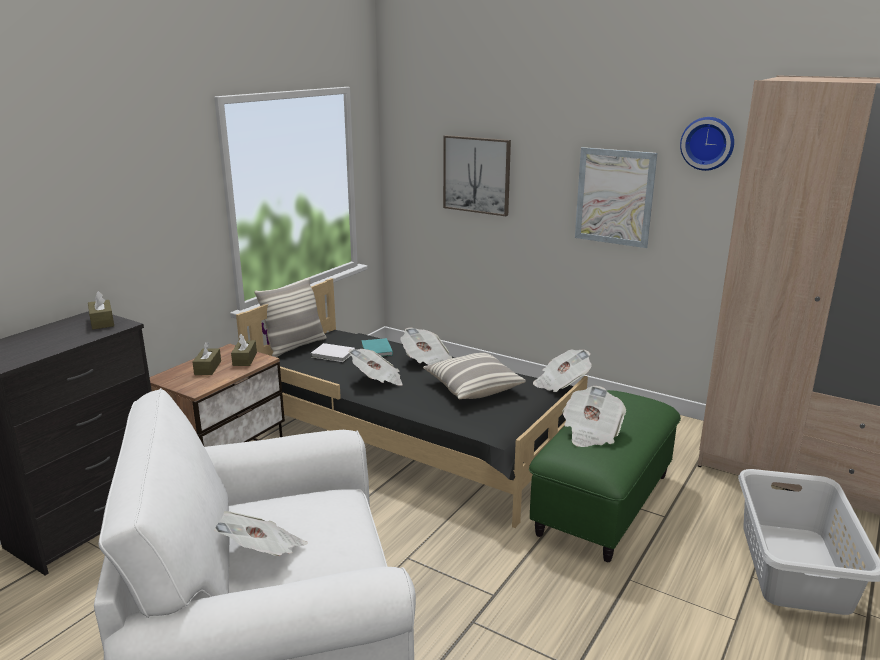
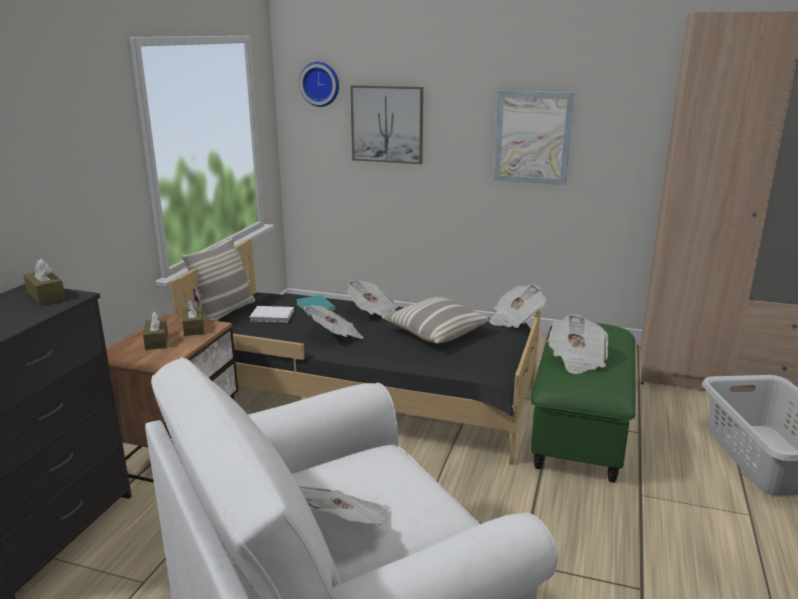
camera: 15 degrees left, 0 degrees up
wall clock [680,117,734,171] -> wall clock moved to [299,62,339,107]

